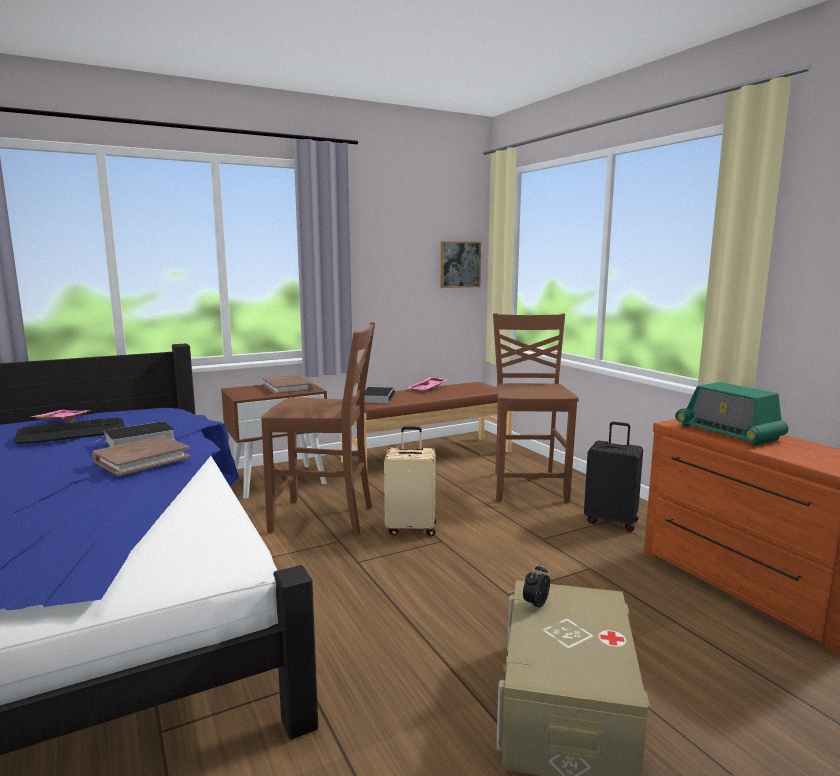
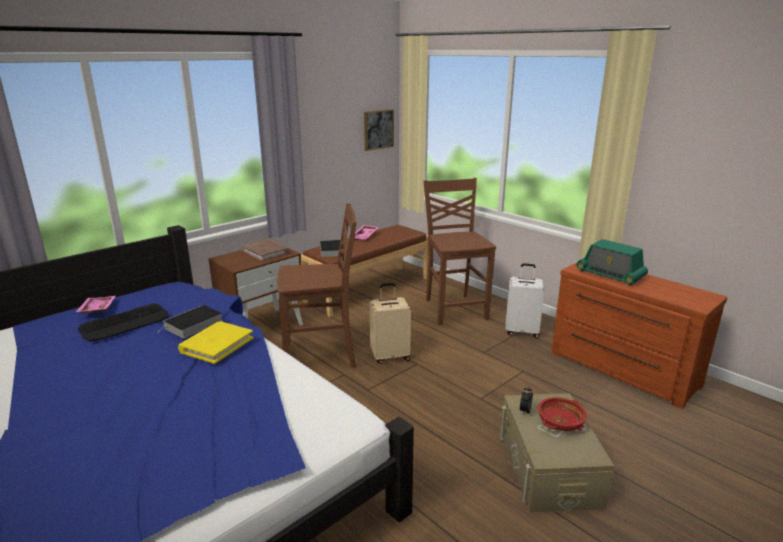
camera: 15 degrees left, 10 degrees up
brown book [92,436,190,476] -> yellow book [178,321,254,364]
black suitcase [584,422,643,531] -> white suitcase [505,263,544,338]
none -> red bowl [538,397,587,431]

